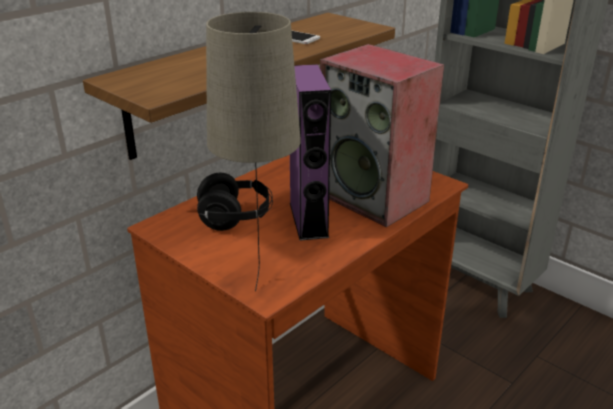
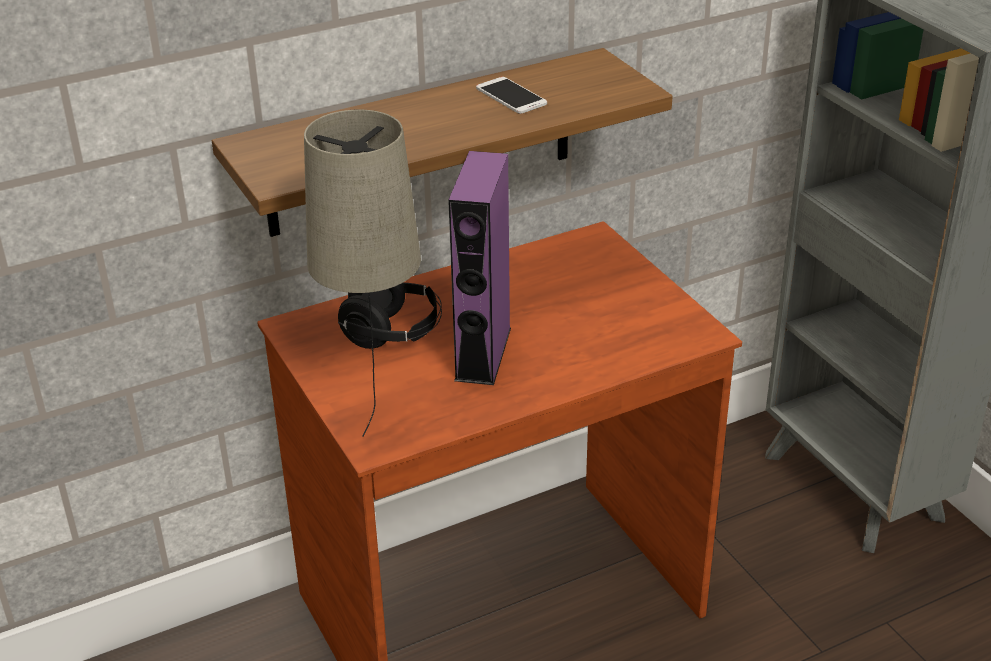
camera: 20 degrees right, 5 degrees up
speaker [320,44,444,227] -> none

